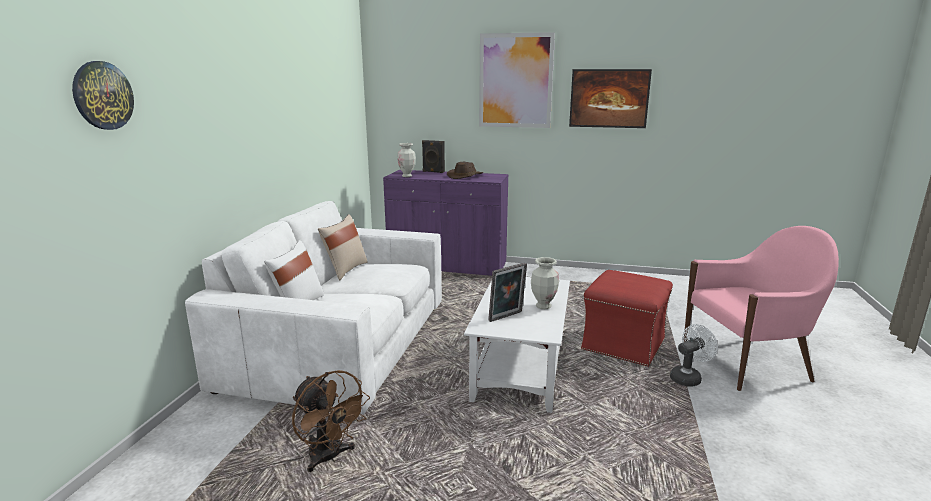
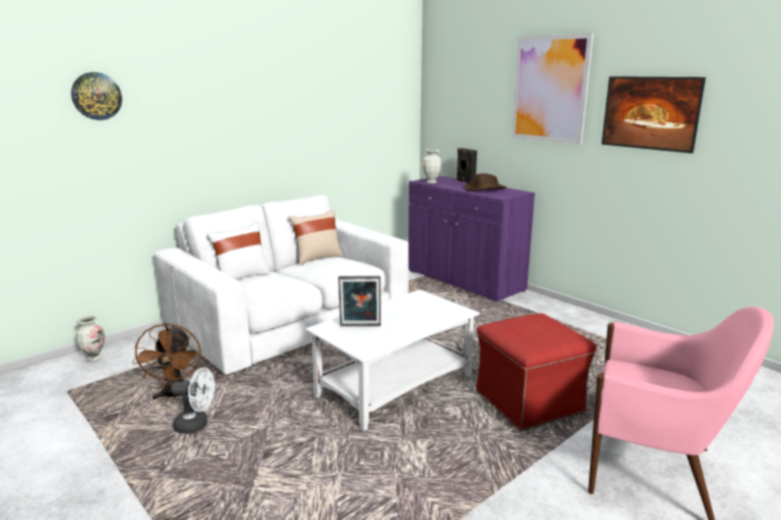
camera: 35 degrees right, 0 degrees up
vase [531,257,559,309] -> vase moved to [76,315,105,362]
white fan [670,324,718,387] -> white fan moved to [171,368,215,434]

